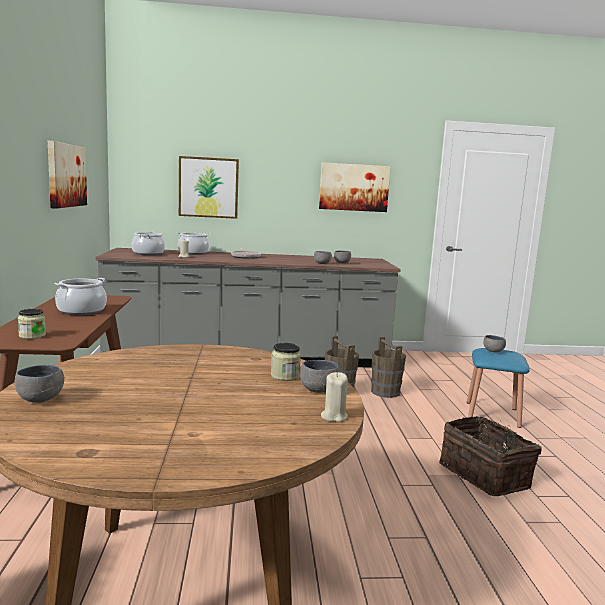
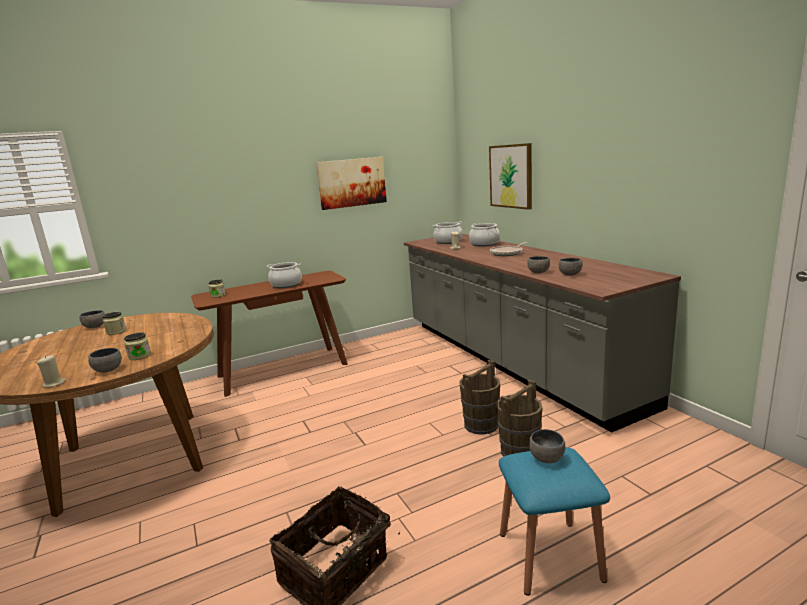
camera: 70 degrees right, 5 degrees up
picture [319,162,391,212] -> none
none -> jar [103,312,126,335]

